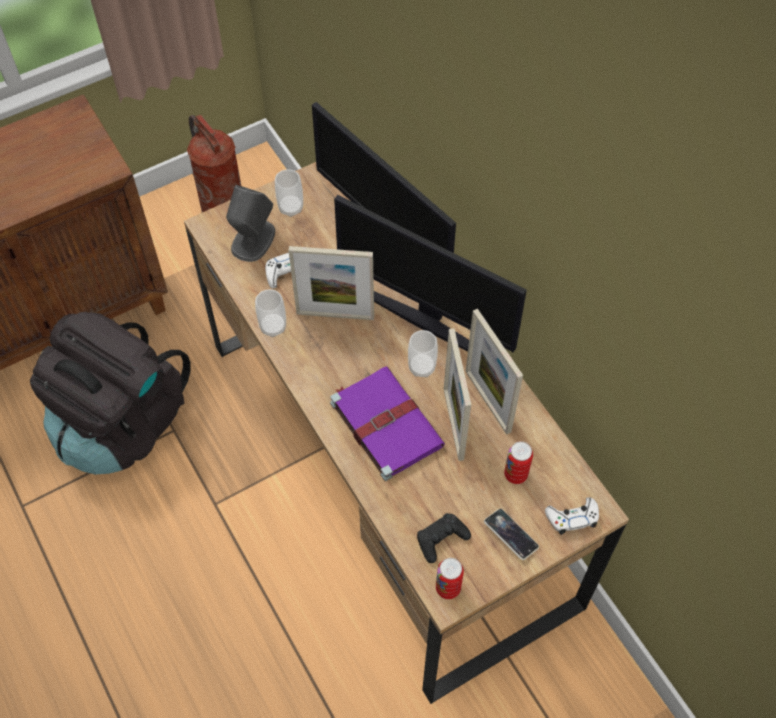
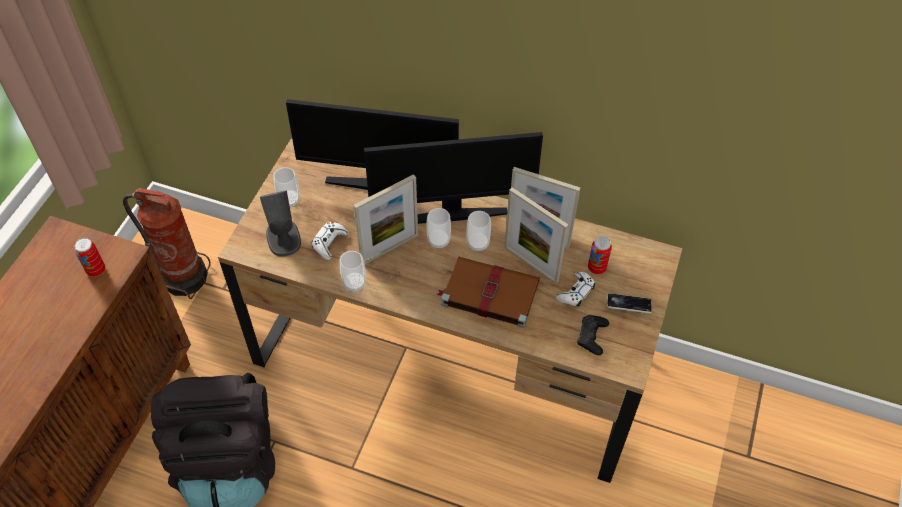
camera: 40 degrees left, 5 degrees down
purple book [330,366,445,481] -> brown book [436,256,540,328]
can [436,558,464,599] -> can moved to [74,238,105,277]
white game controller [545,497,599,535] -> white game controller moved to [556,272,595,307]
none -> cup [426,208,451,249]

